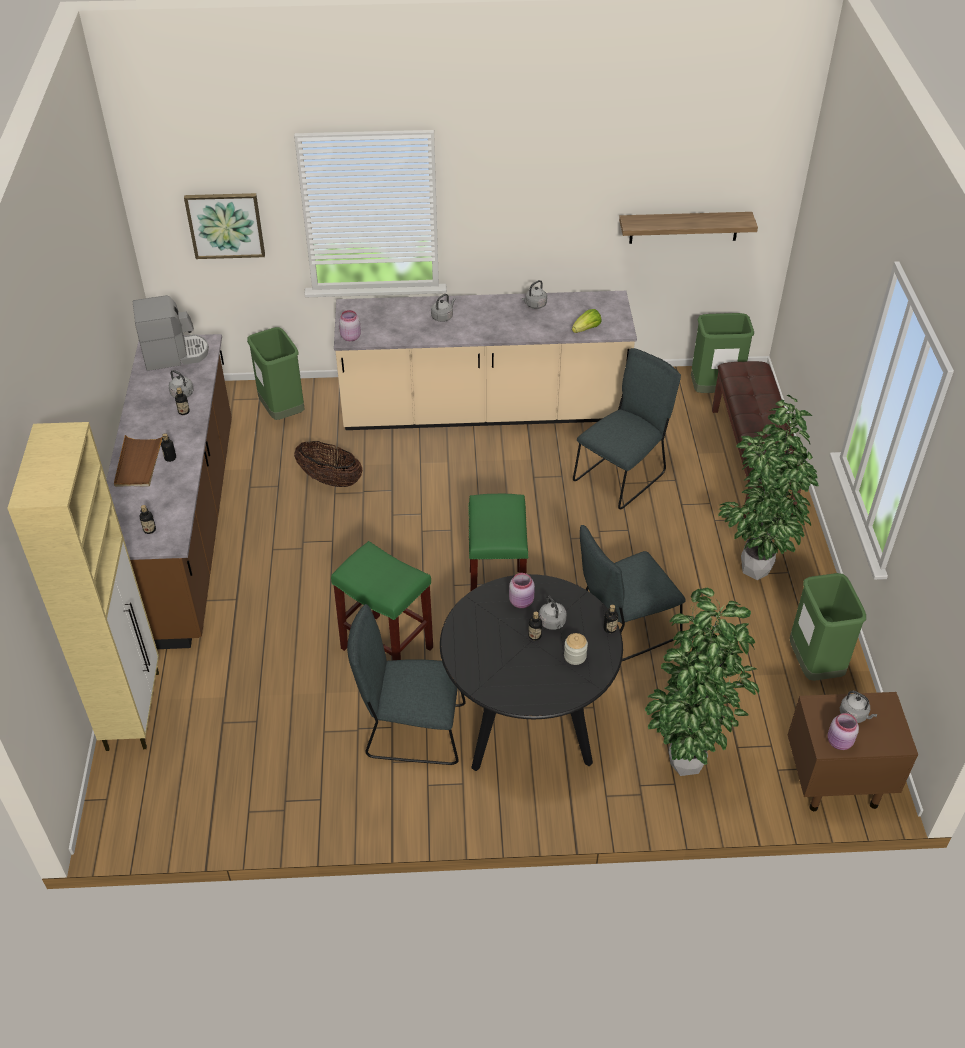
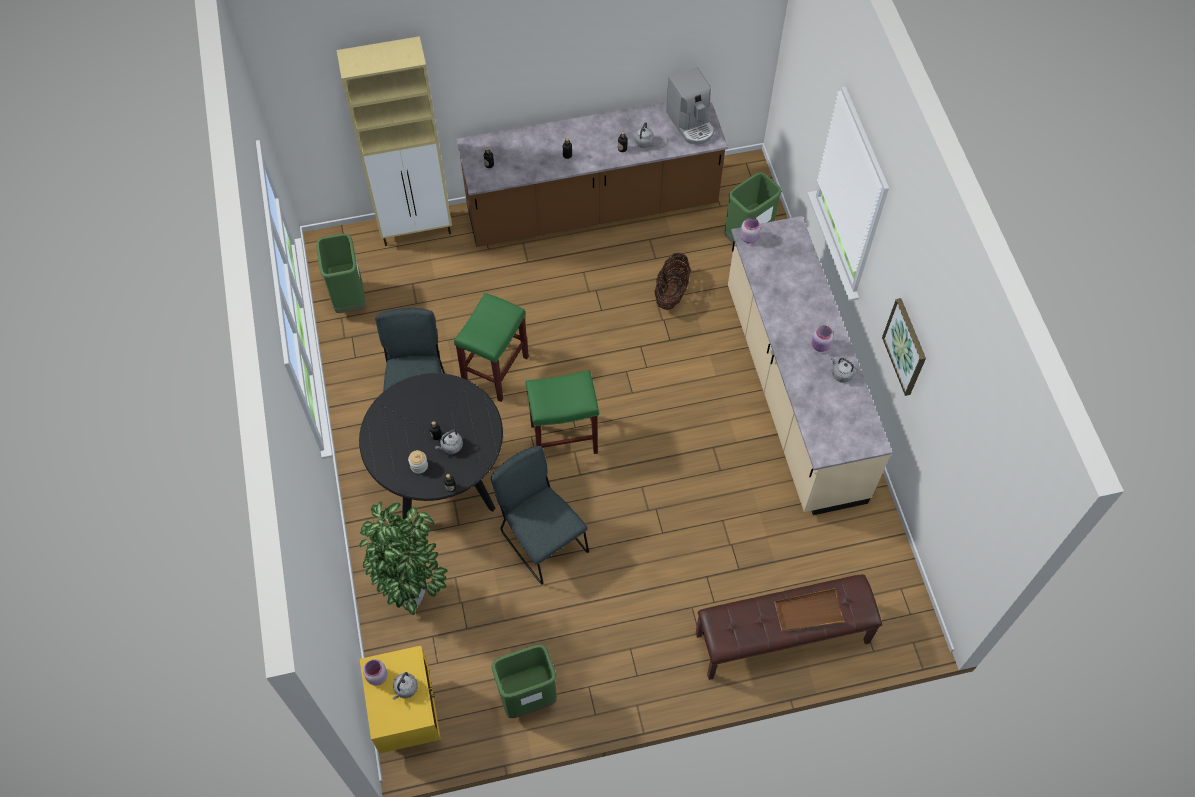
camera: 80 degrees right, 15 degrees up
brown tray [114,435,163,486] -> brown tray moved to [774,588,845,632]
picture [184,193,265,259] -> picture moved to [882,298,926,396]
grey kettle [431,294,456,322] -> none
pink jar [509,573,535,608] -> pink jar moved to [811,326,833,352]
lettuce [572,309,602,333] -> none
grey chair [573,348,681,509] -> none
shelf [619,212,758,244] -> none
green trash can [691,313,754,393] -> green trash can moved to [316,234,366,313]
potted plant [718,395,819,580] -> none
brown nightstand [788,692,918,811] -> yellow nightstand [360,646,441,753]

